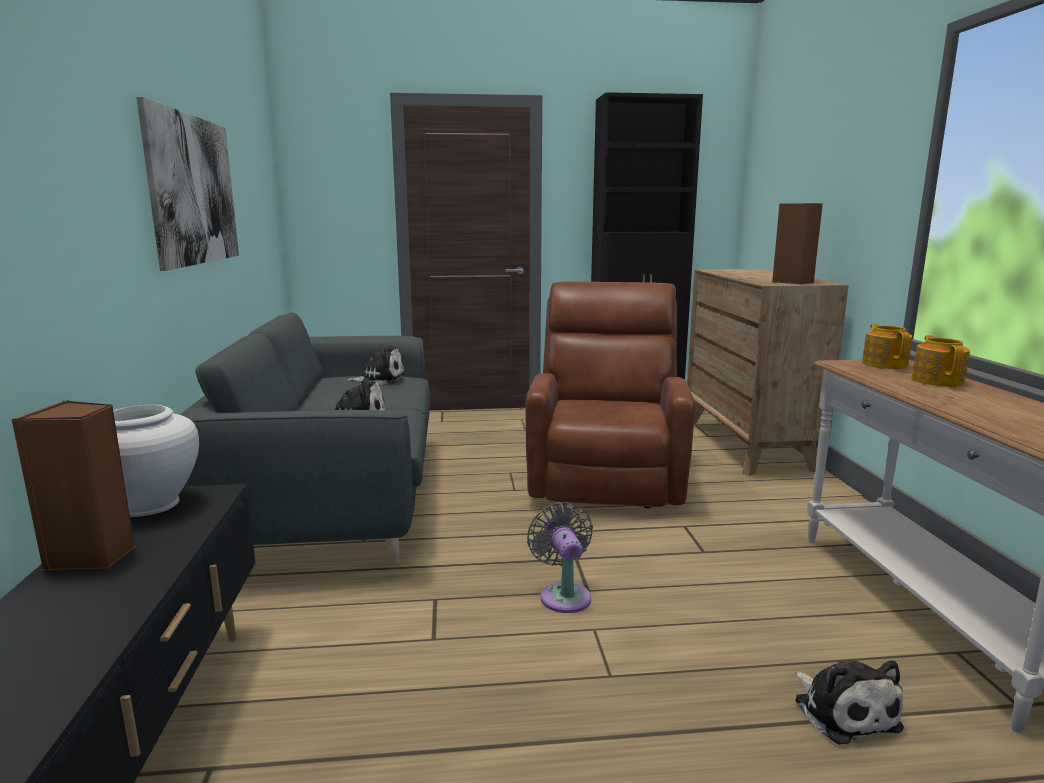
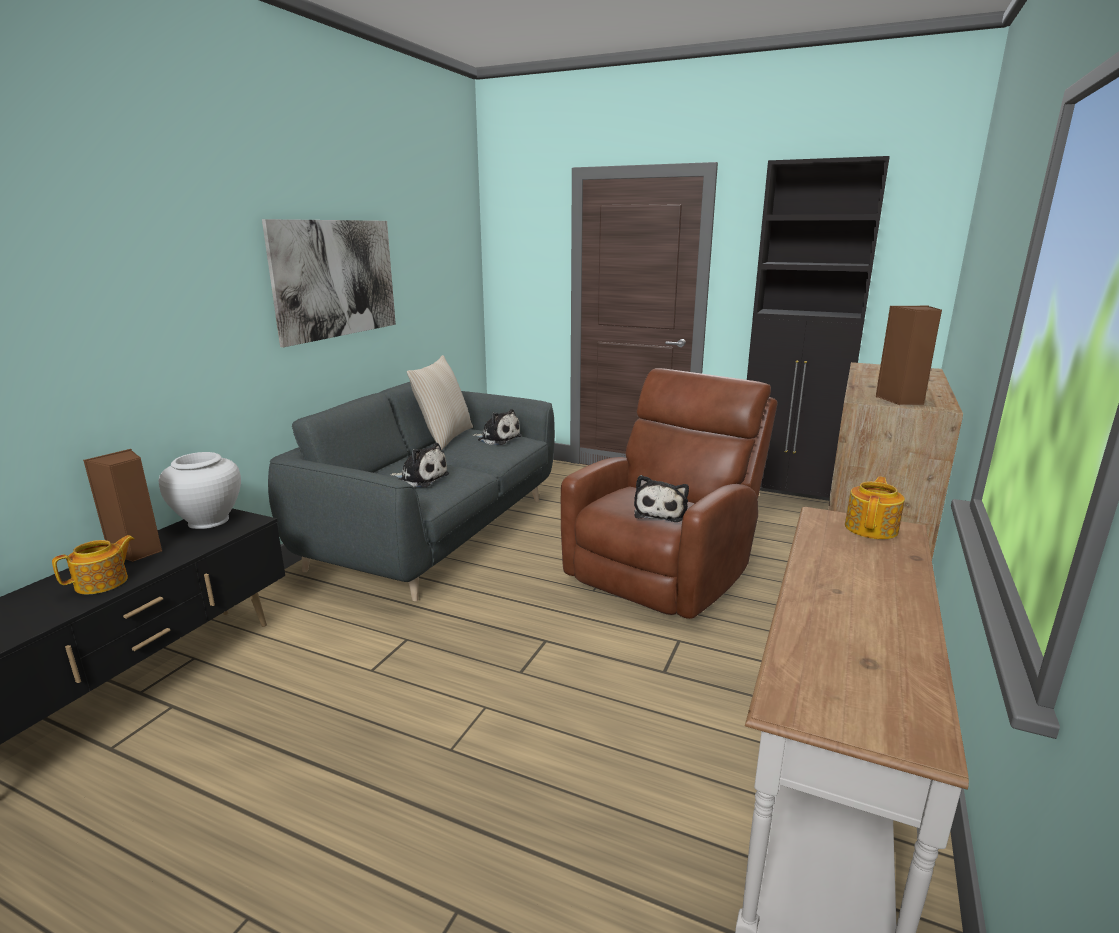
camera: 30 degrees right, 5 degrees up
grey fan [527,502,593,613] -> none
plush toy [795,660,904,745] -> plush toy moved to [634,475,689,522]
teapot [912,335,970,387] -> teapot moved to [52,535,134,594]
none -> beige pillow [407,355,473,451]

